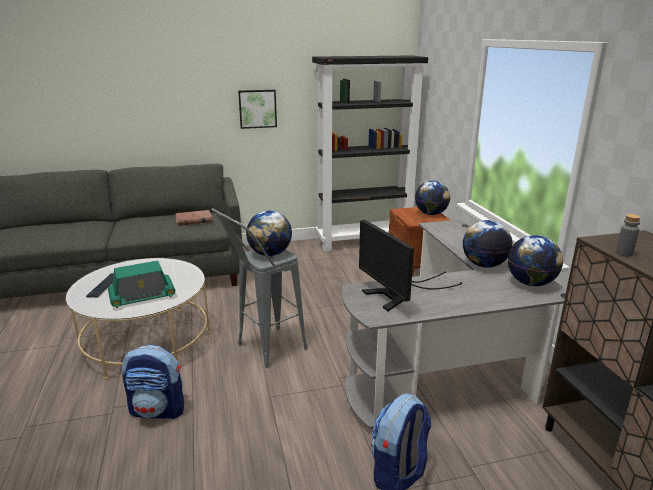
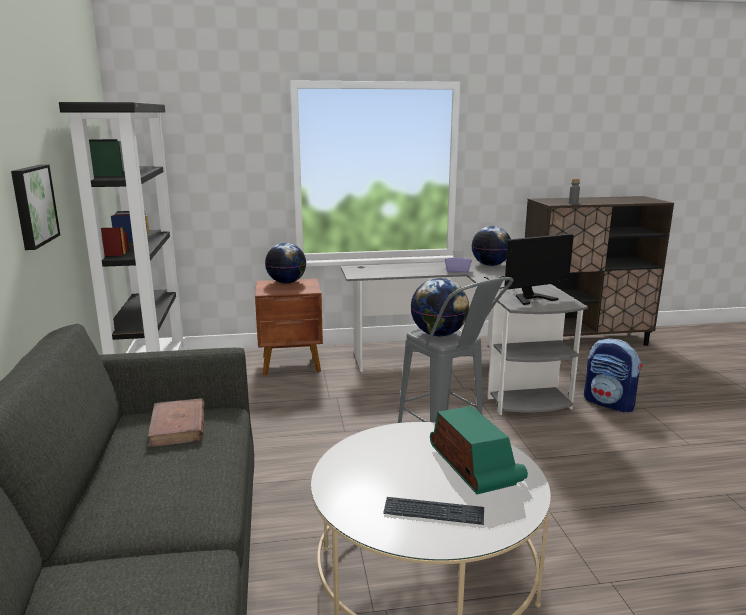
camera: 85 degrees left, 5 degrees down
backpack [122,345,184,419] -> none
globe [463,220,513,268] -> purple tissue box [445,250,472,273]

